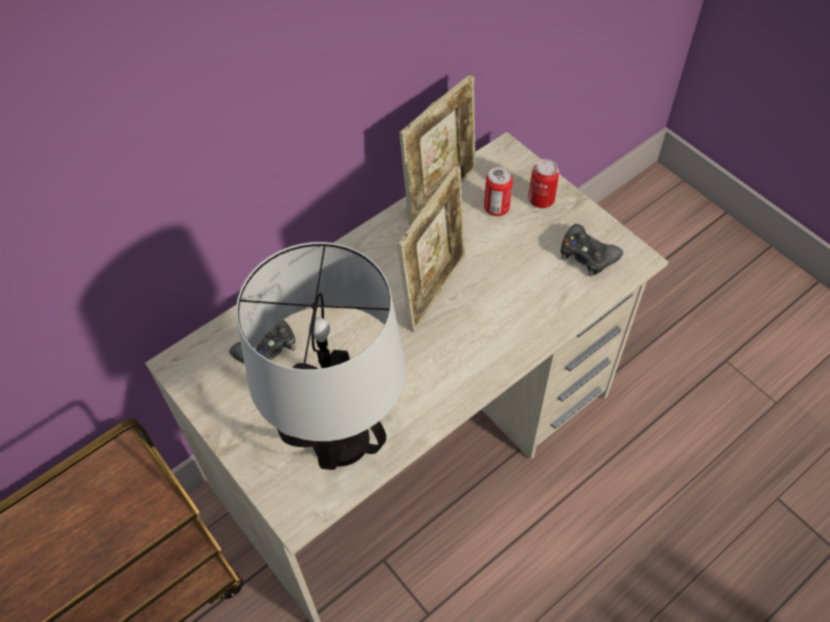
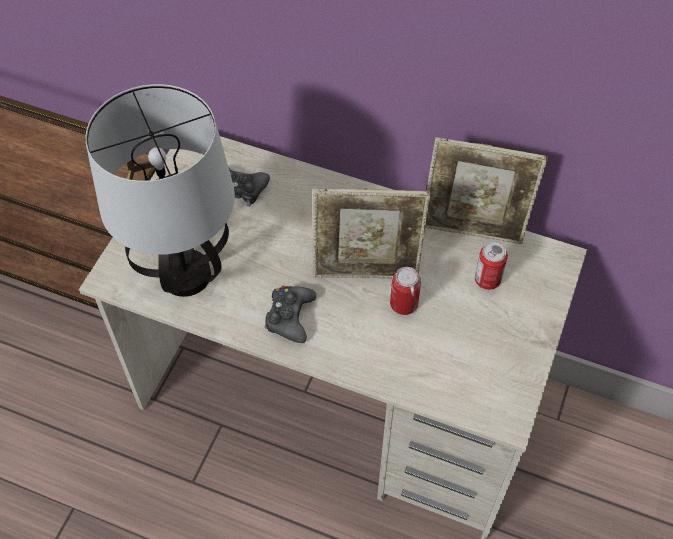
camera: 60 degrees right, 0 degrees up
can [528,159,559,208] -> can moved to [390,267,421,315]
black game controller [561,224,623,276] -> black game controller moved to [265,286,317,343]

